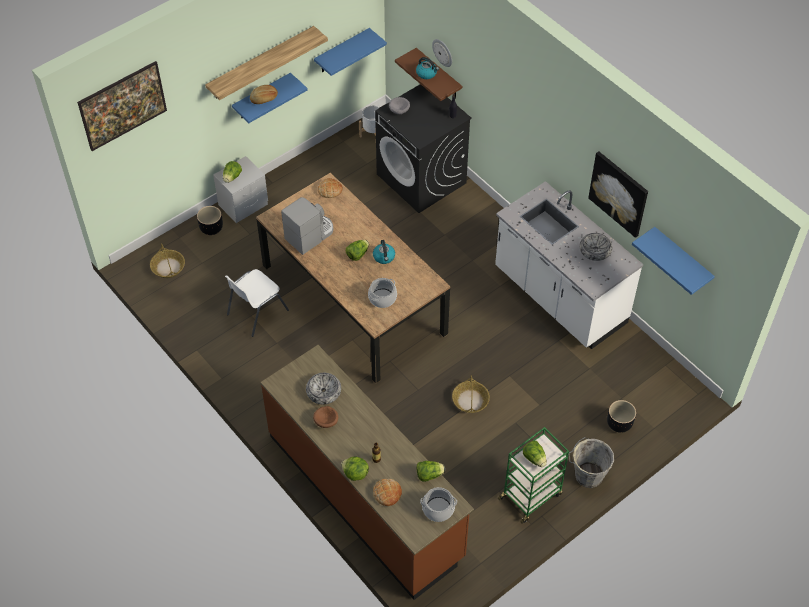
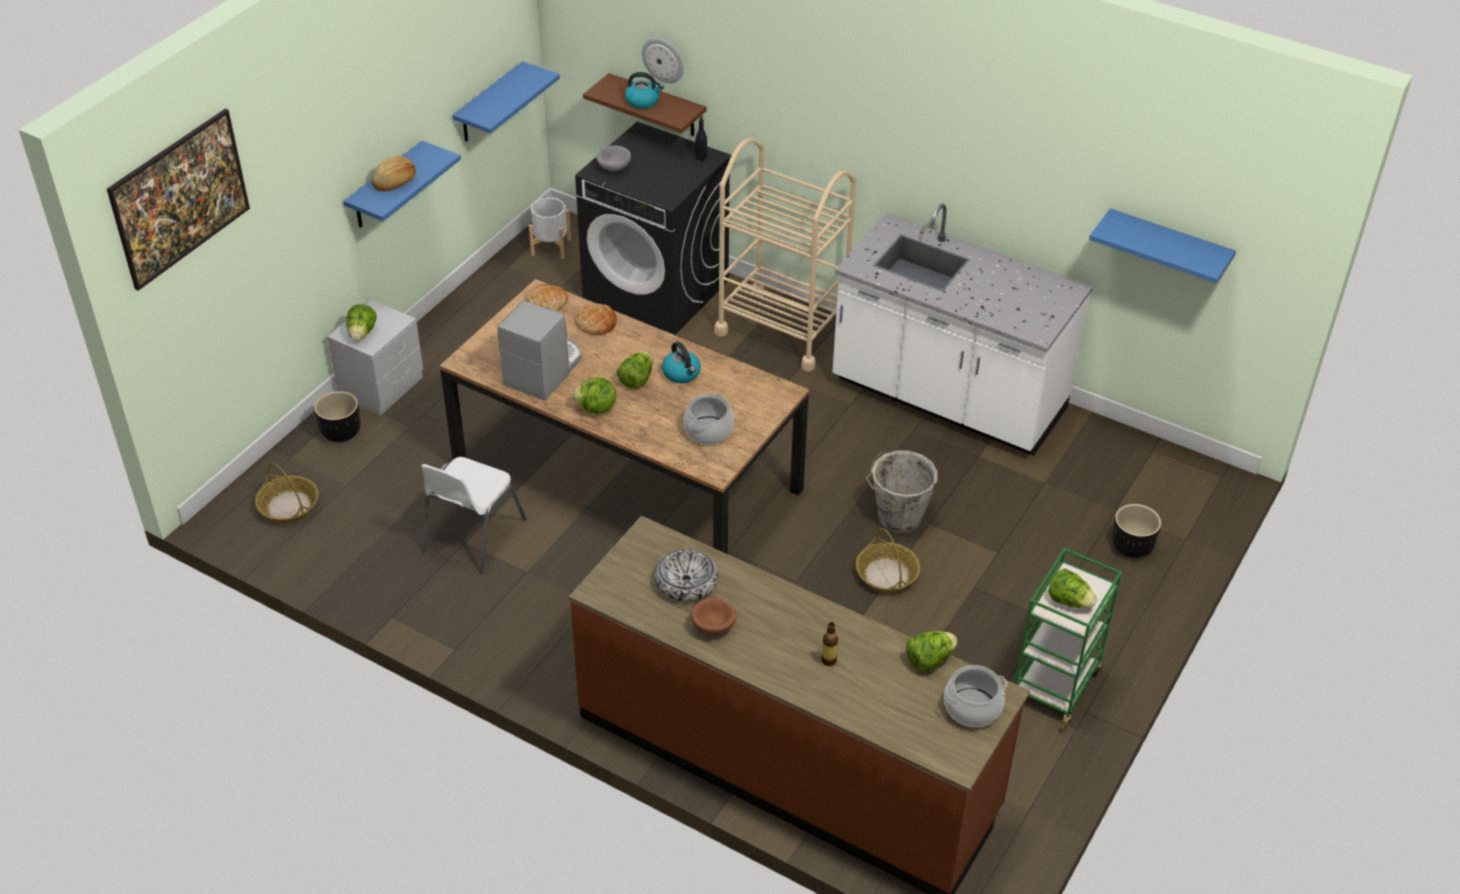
camera: 20 degrees left, 10 degrees down
shelf [205,26,328,100] -> none
lettuce [341,456,369,481] -> lettuce moved to [572,378,616,414]
bread [373,479,402,506] -> bread moved to [575,304,617,335]
grey bucket [568,437,614,488] -> grey bucket moved to [866,451,938,533]
bowl [580,233,612,261] -> none
picture [588,152,648,238] -> none
none -> beige cart [714,138,856,372]

